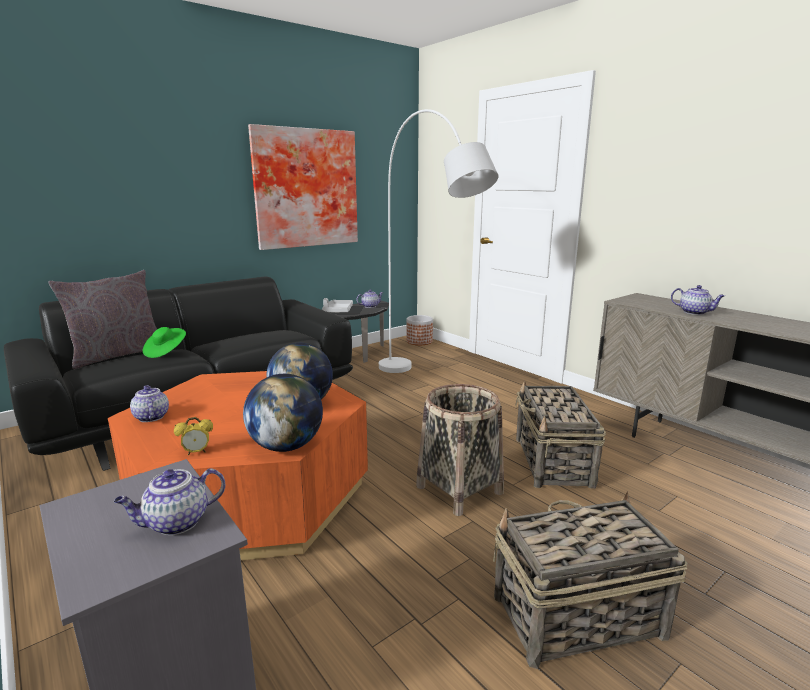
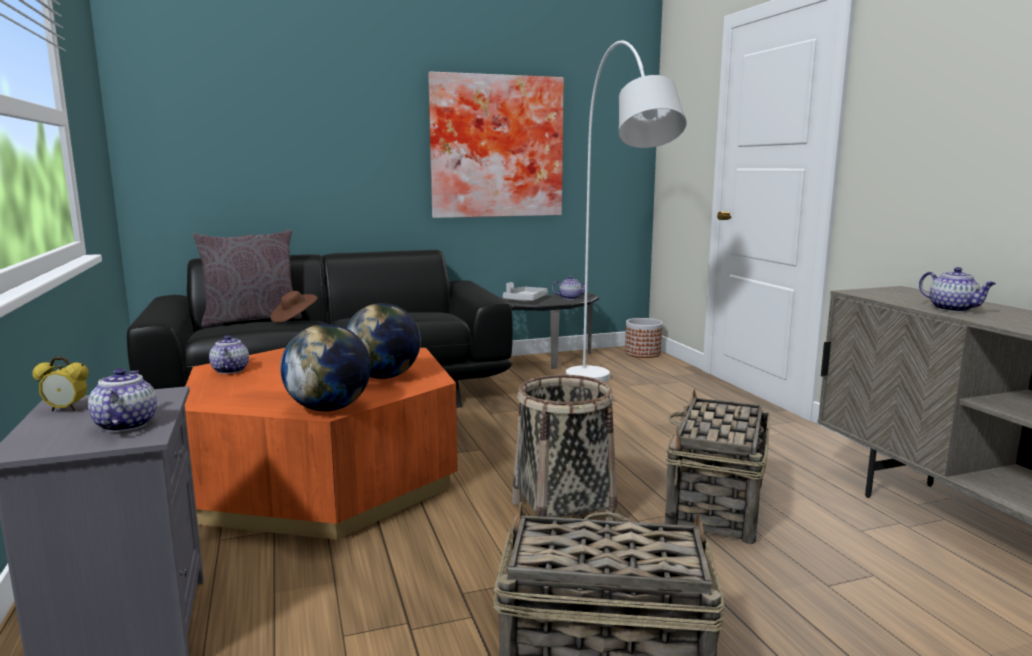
camera: 20 degrees right, 5 degrees down
teapot [114,468,225,535] -> teapot turned 90 degrees clockwise [88,368,157,432]
green hat [143,327,186,358] -> brown hat [270,291,318,323]
alarm clock [174,417,213,455] -> alarm clock moved to [32,357,89,411]

